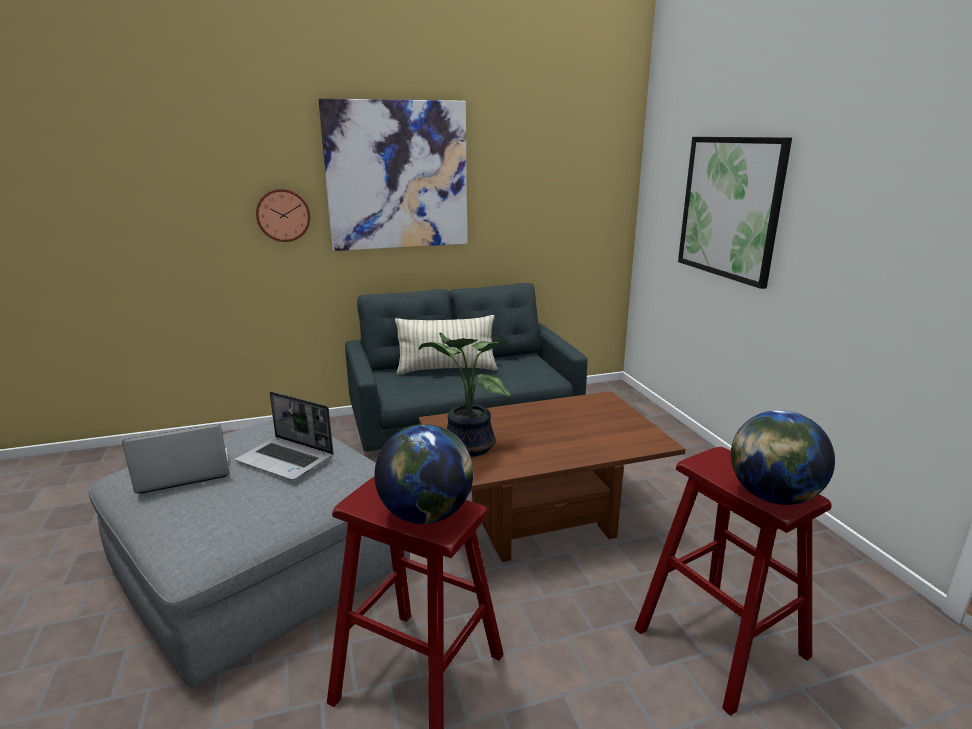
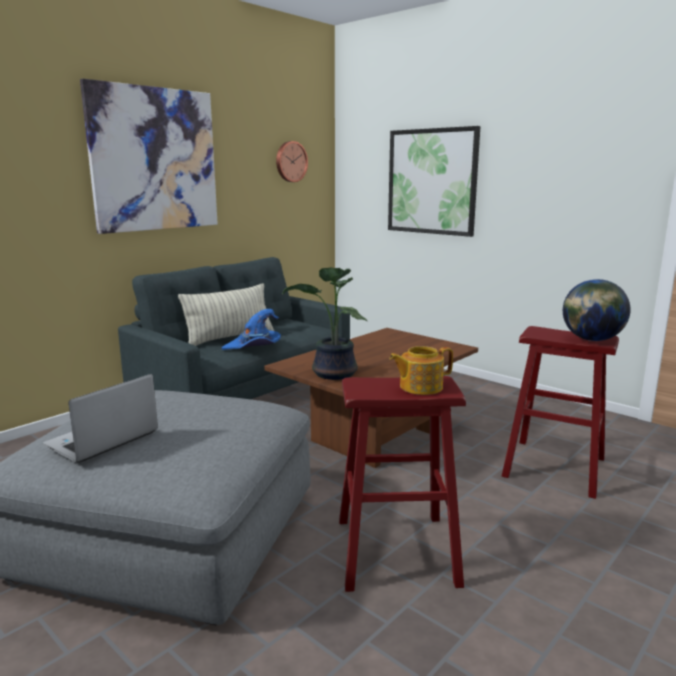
camera: 30 degrees left, 5 degrees down
laptop [235,391,334,480] -> none
wall clock [256,189,310,242] -> wall clock moved to [276,141,308,182]
globe [374,424,473,524] -> teapot [389,346,453,395]
none -> blue hat [221,309,281,350]

